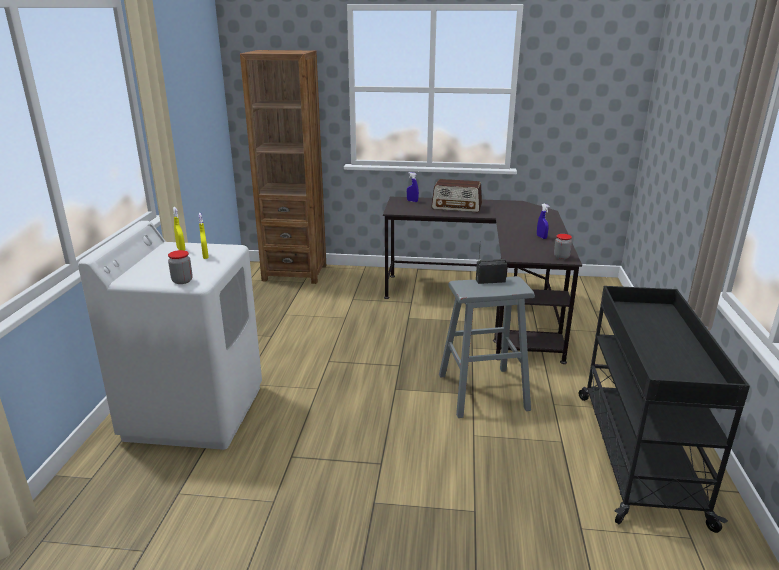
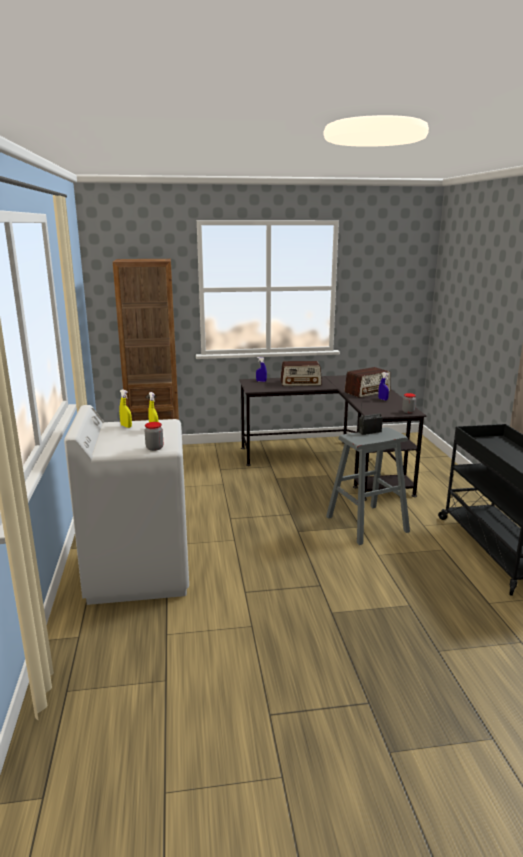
camera: 15 degrees left, 5 degrees down
none -> radio [345,367,391,398]

